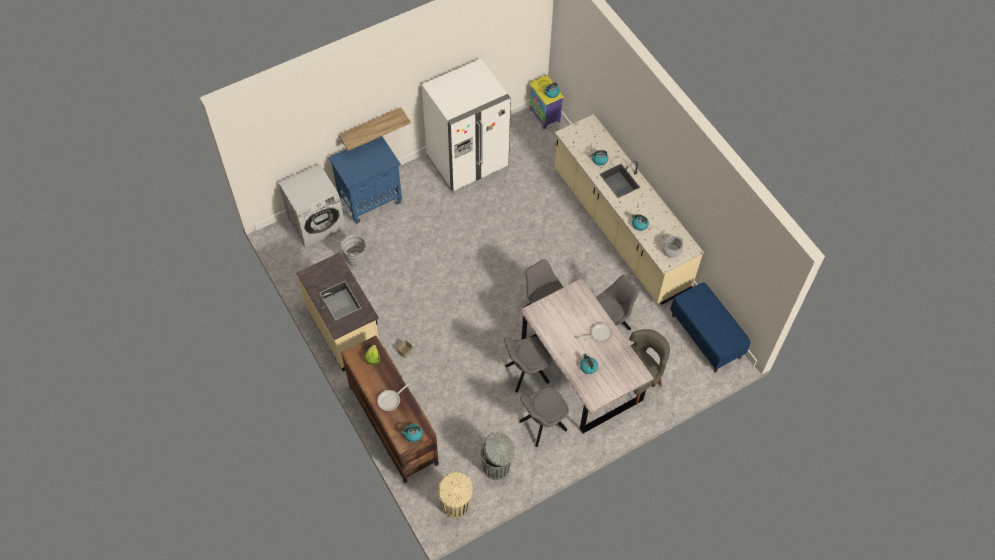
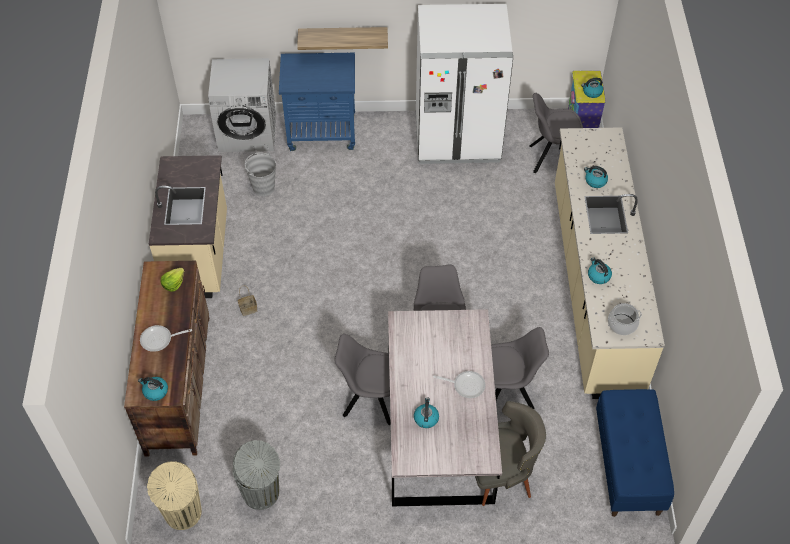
camera: 30 degrees right, 5 degrees down
grey chair [519,387,569,447] -> grey chair moved to [530,93,583,173]

